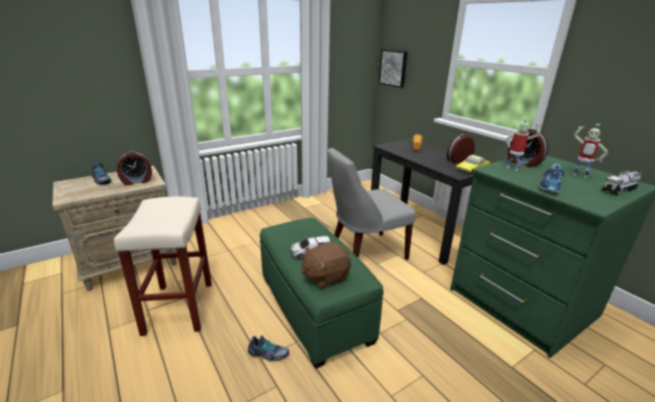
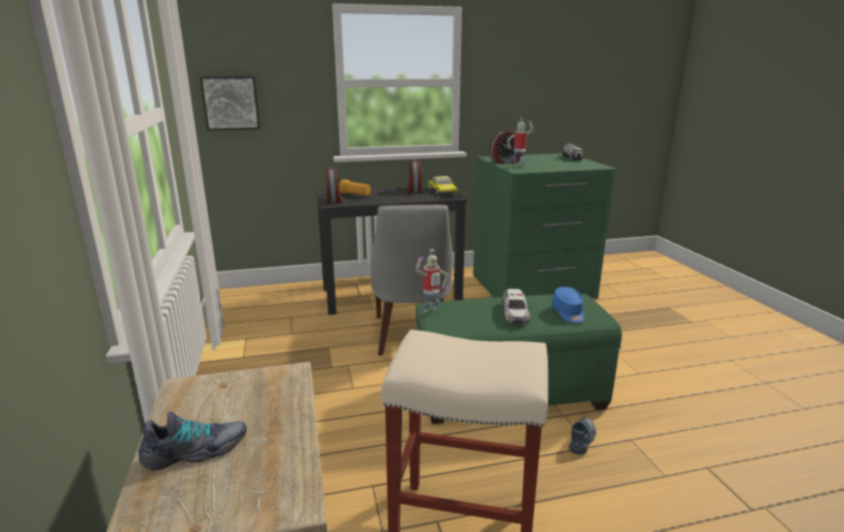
camera: 70 degrees left, 5 degrees down
alarm clock [117,151,152,186] -> alarm clock moved to [325,166,342,203]
brown plush toy [301,242,351,289] -> blue cap [552,287,584,323]
shoe [538,164,569,194] -> none
toy robot [573,124,608,177] -> toy robot moved to [415,249,449,312]

